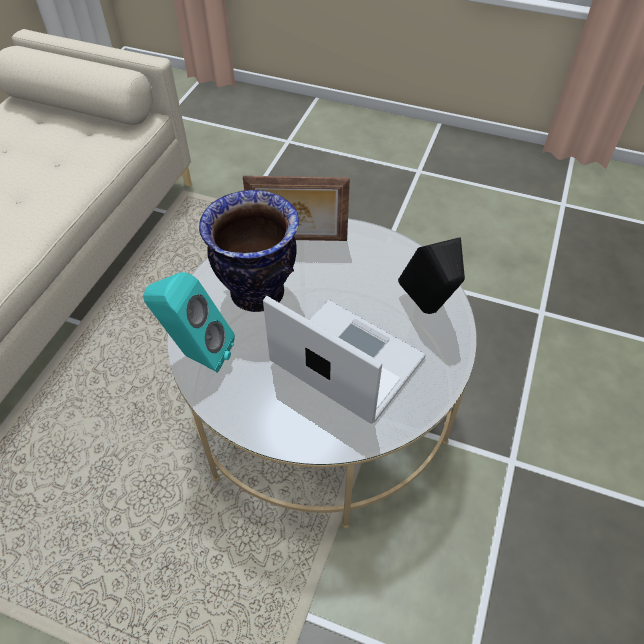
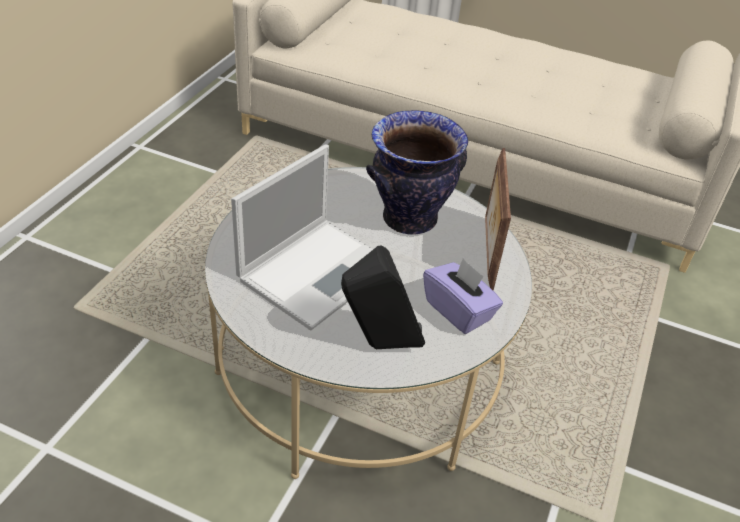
camera: 90 degrees right, 10 degrees down
turquoise speaker [143,272,235,373] -> none
none -> purple tissue box [423,258,503,334]

